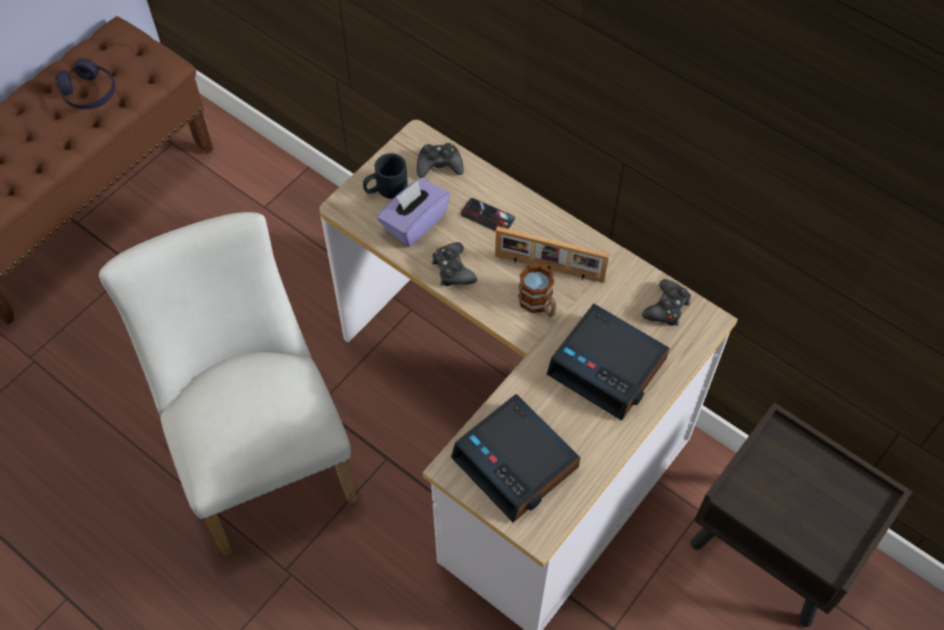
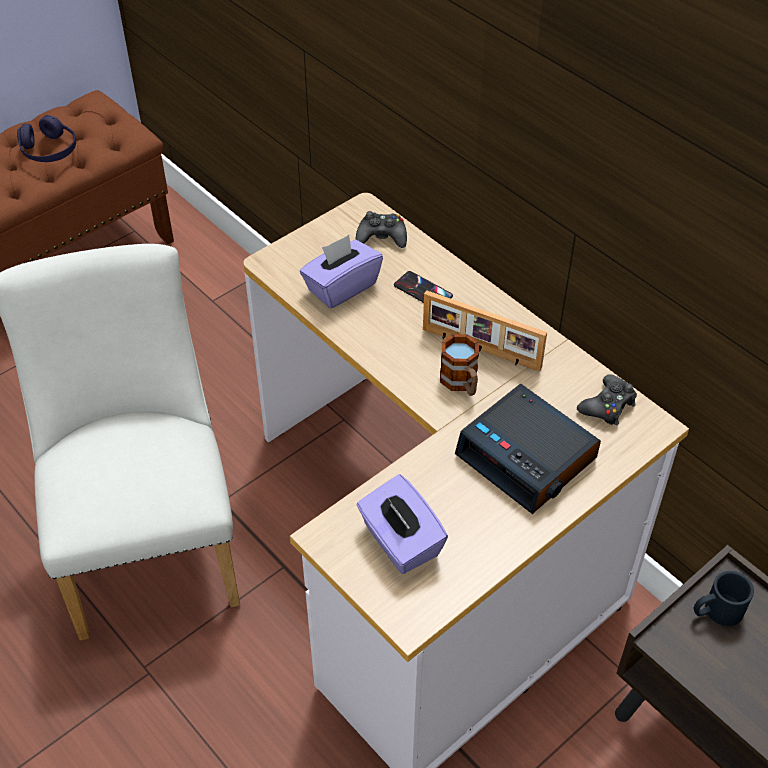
camera: 10 degrees right, 10 degrees down
black mug [363,153,408,199] -> black mug moved to [694,571,754,626]
black game controller [432,242,477,286] -> none
alarm clock [451,394,581,523] -> purple tissue box [357,474,448,574]

